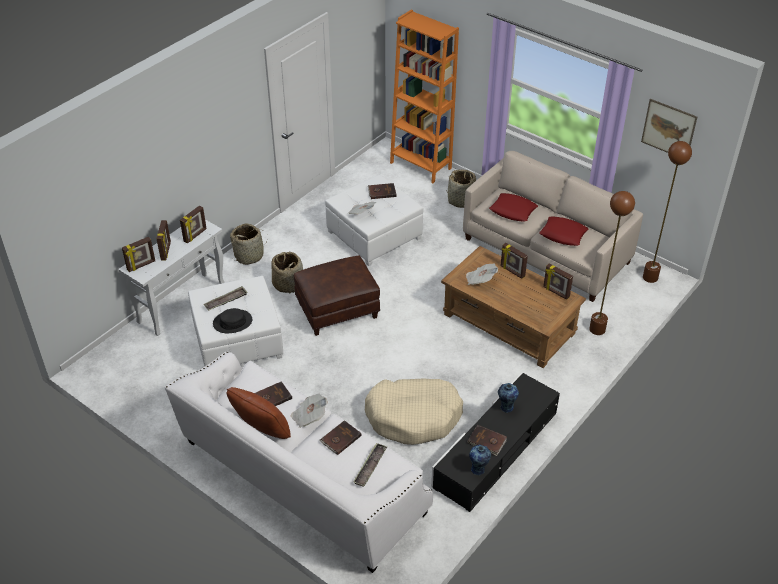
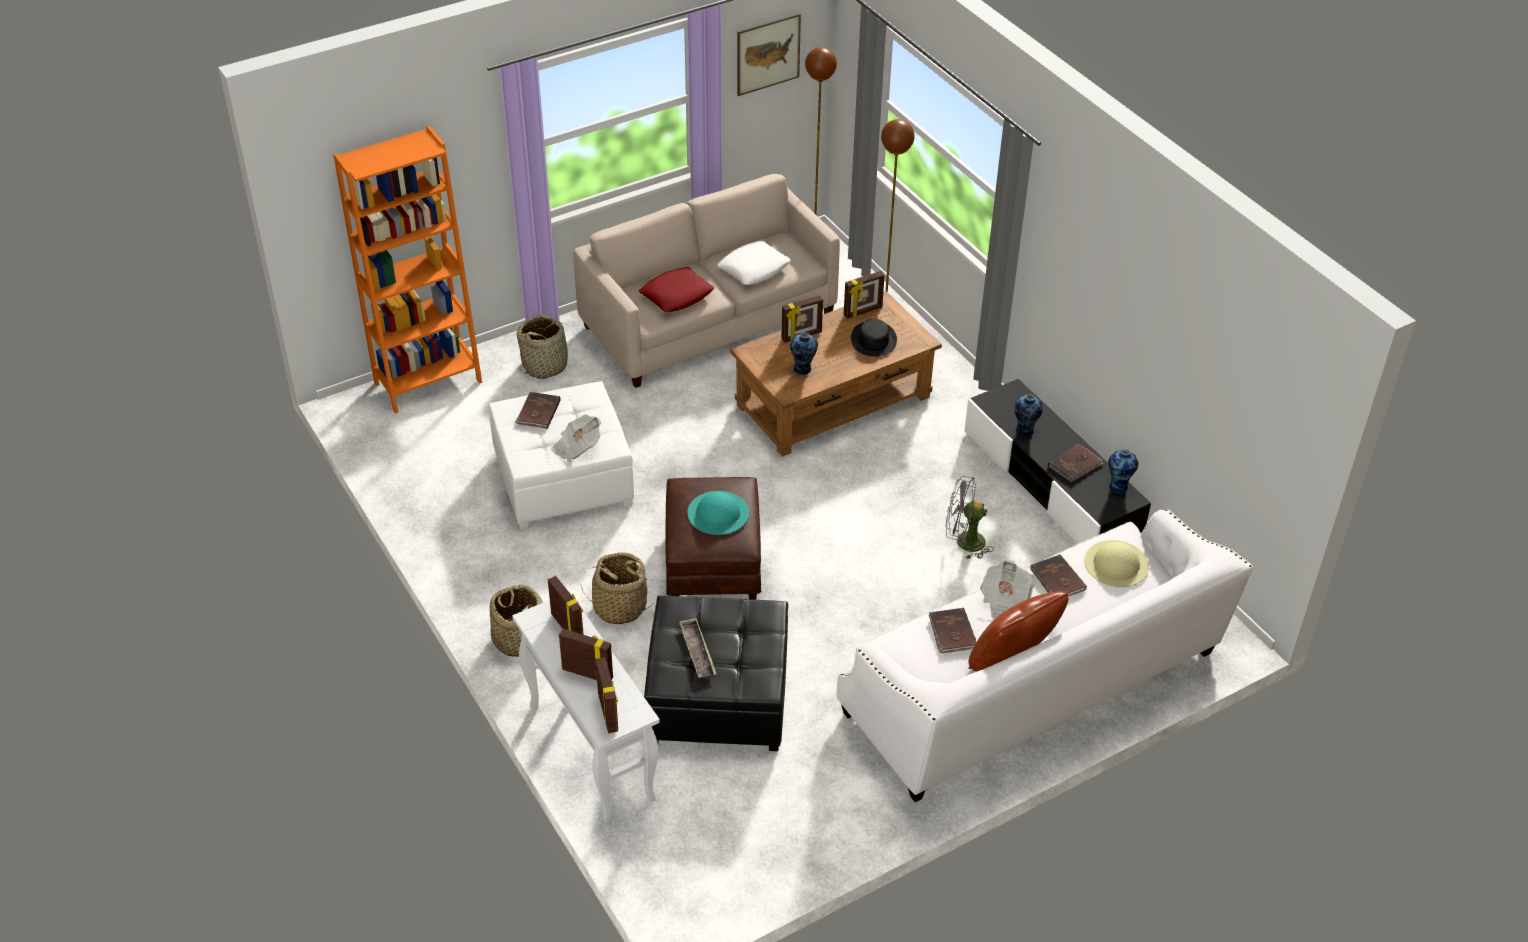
camera: 70 degrees left, 0 degrees up
white ottoman [188,276,283,366] -> black ottoman [644,596,788,751]
black hat [213,308,252,333] -> black hat moved to [851,319,897,357]
tray [353,443,388,487] -> beige hat [1084,540,1149,587]
beige dog bed [365,379,463,445] -> grey fan [946,476,994,559]
newspaper [466,263,498,285] -> vase [790,332,818,375]
red pillow [539,217,589,246] -> white pillow [717,241,791,285]
none -> turquoise hat [687,491,749,535]

